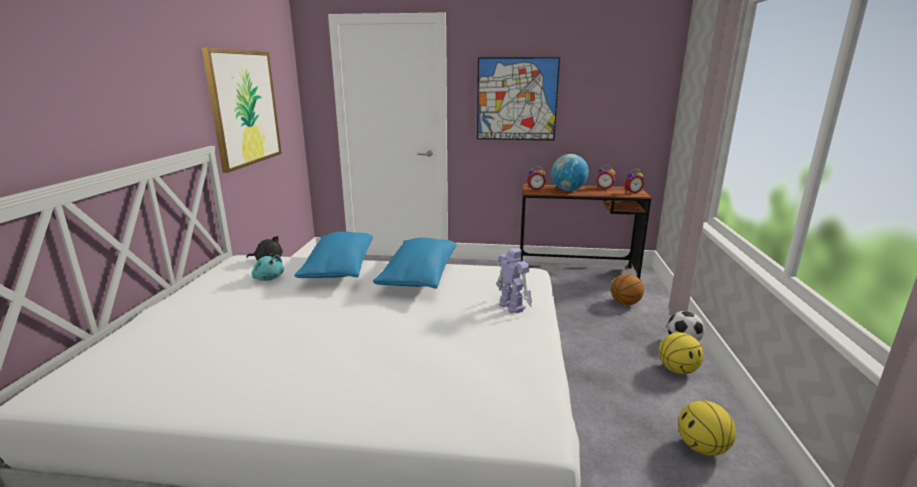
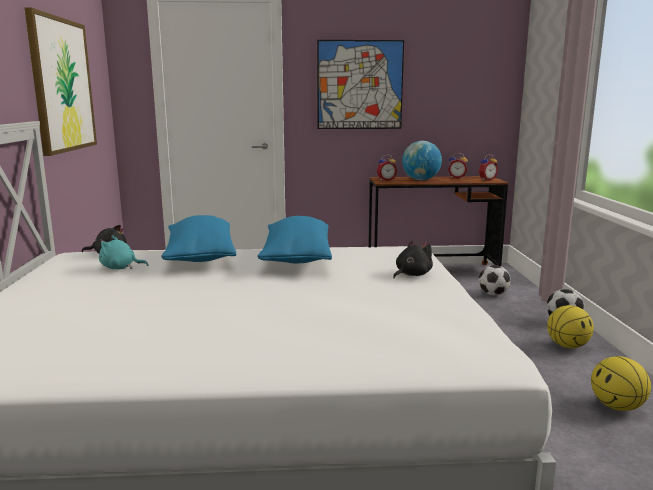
camera: 10 degrees left, 5 degrees down
turquoise plush toy [251,255,284,281] -> turquoise plush toy turned 150 degrees clockwise [99,235,148,270]
toy robot [496,248,532,314] -> black plush toy [393,240,433,278]
basketball [611,274,644,305] -> football [478,265,511,296]

